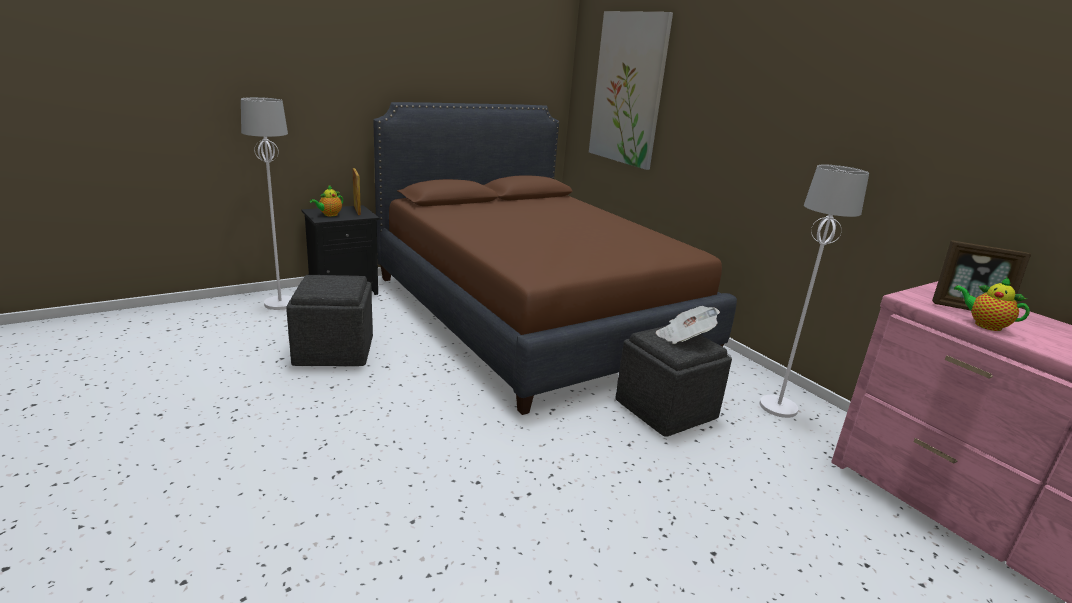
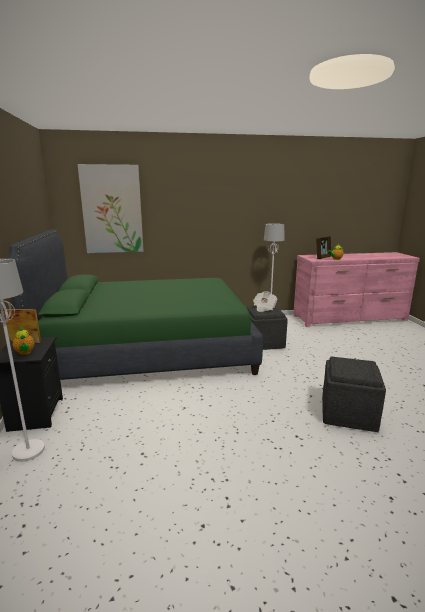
camera: 65 degrees left, 5 degrees down
grey ottoman [286,275,373,366] -> grey ottoman moved to [322,356,386,432]
brown bed [373,102,737,415] -> green bed [8,229,263,380]

